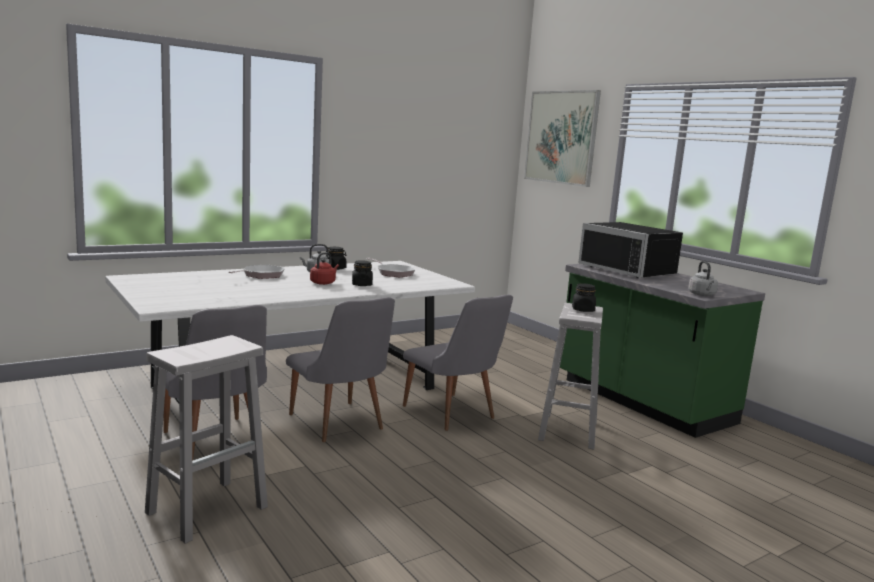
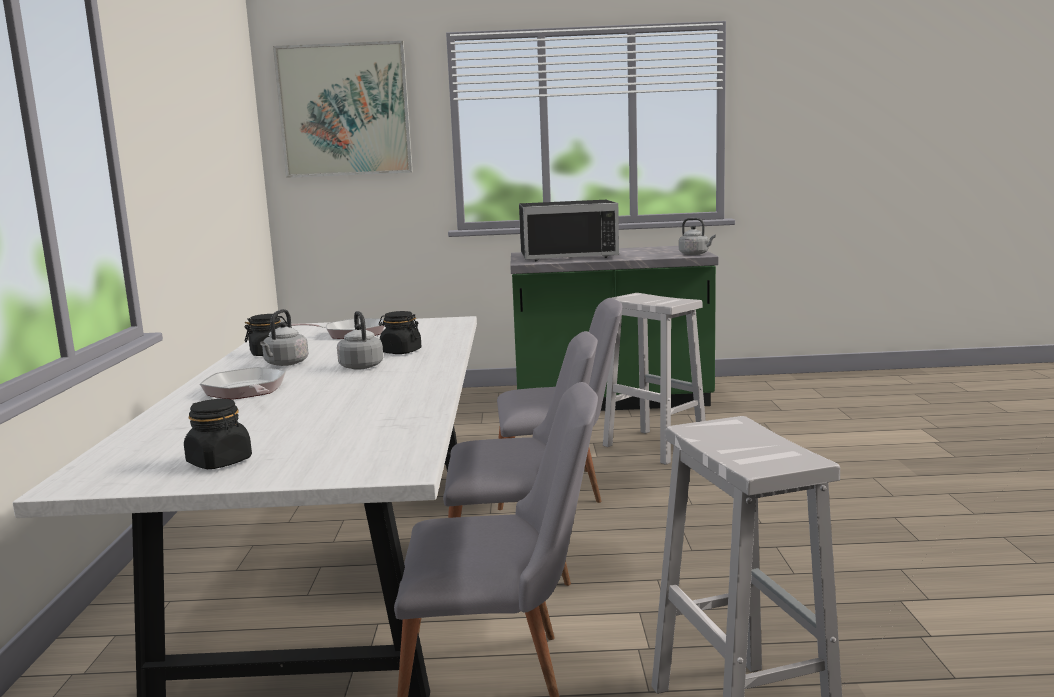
camera: 55 degrees left, 0 degrees up
red kettle [310,252,339,285] -> grey kettle [337,311,383,370]
black jar [572,283,596,312] -> black jar moved to [184,399,252,469]

